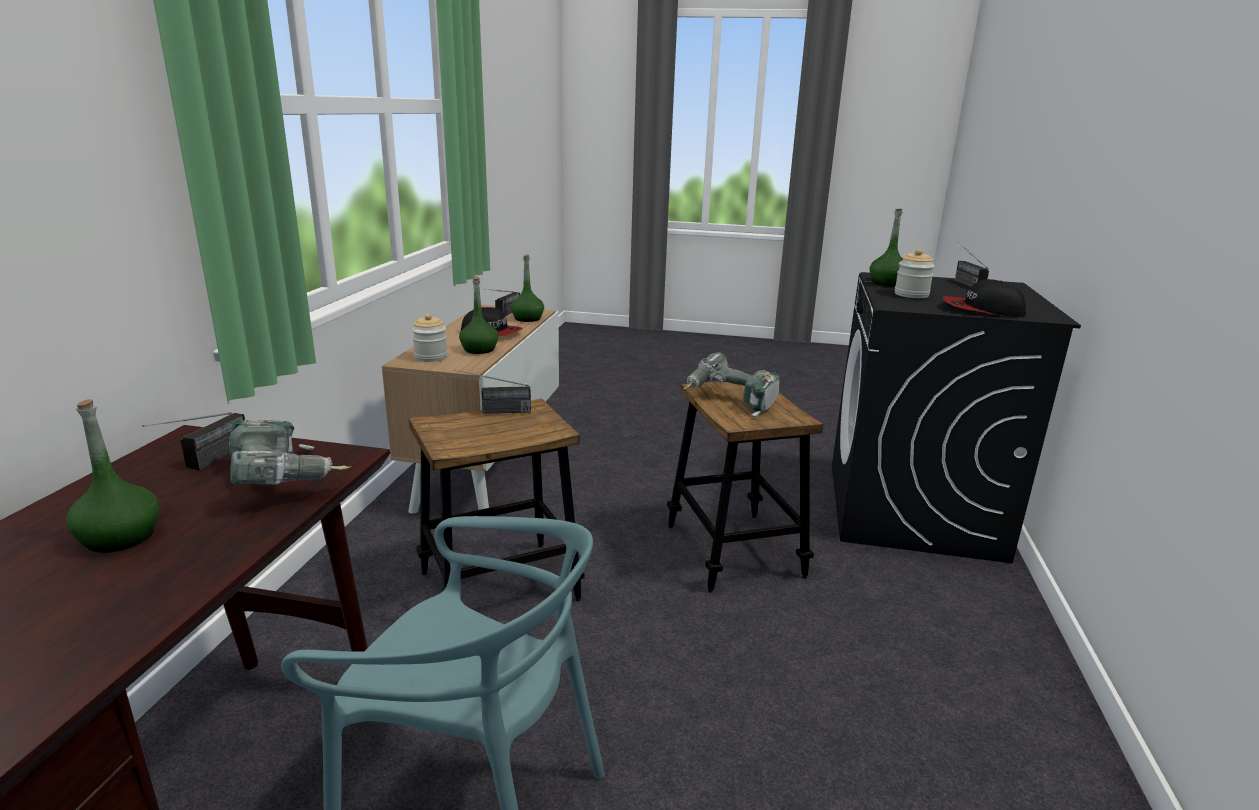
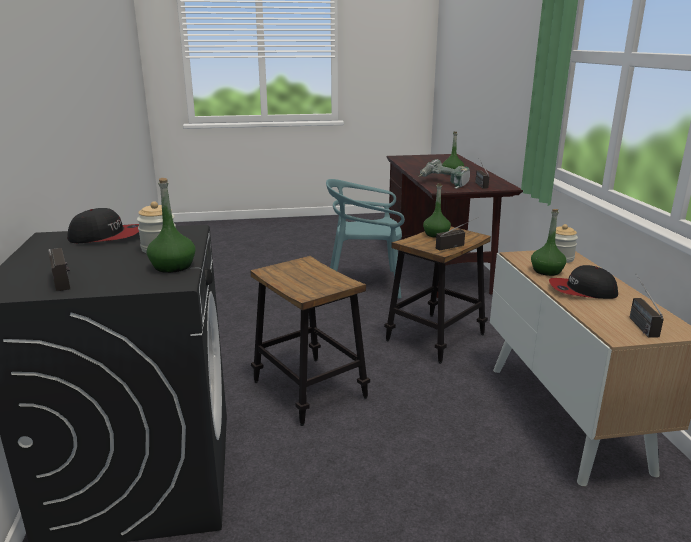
camera: 160 degrees right, 0 degrees up
green bottle [511,255,544,322] -> green bottle moved to [423,184,451,238]
power drill [684,352,779,417] -> none

